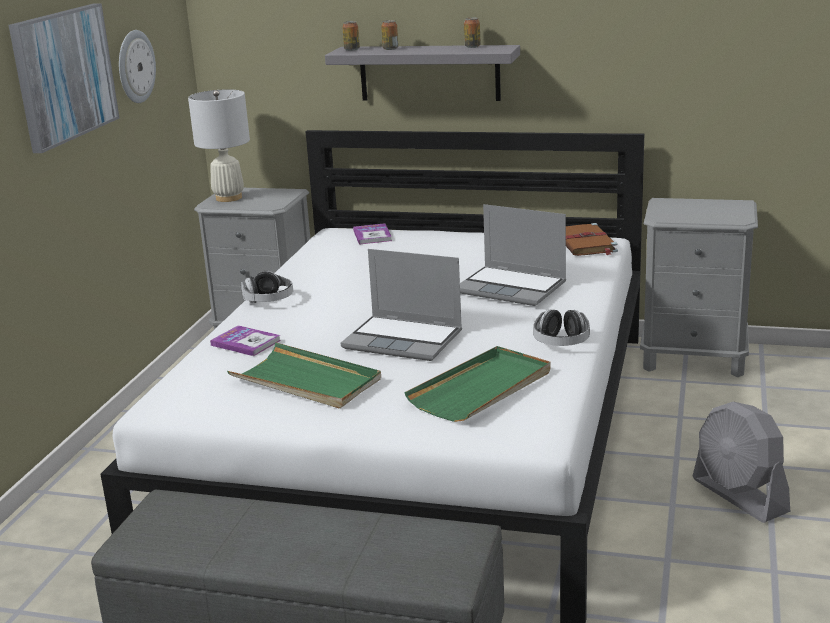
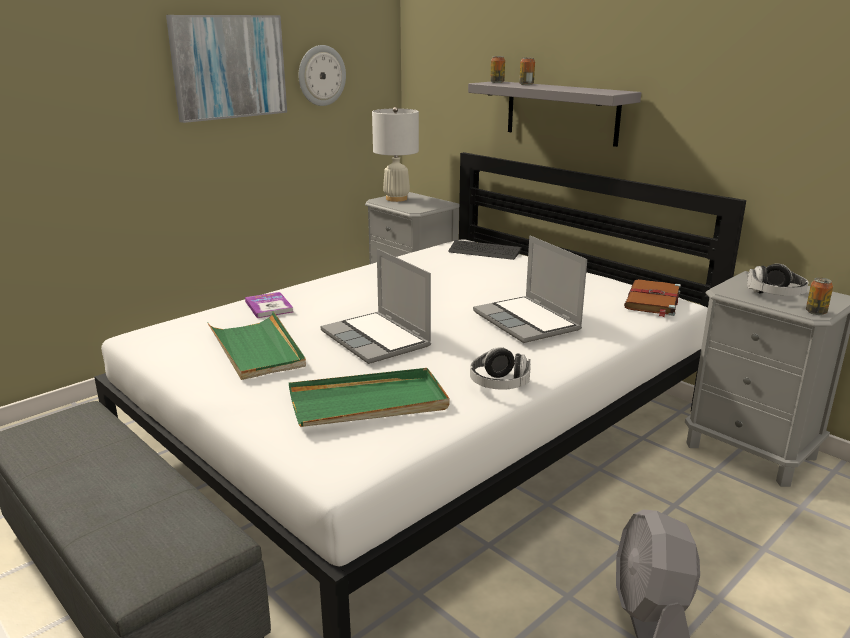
camera: 30 degrees right, 0 degrees up
headphones [241,271,293,303] -> headphones moved to [747,263,809,296]
book [353,223,392,245] -> keyboard [448,240,522,260]
can [464,18,481,48] -> can moved to [806,278,833,315]

